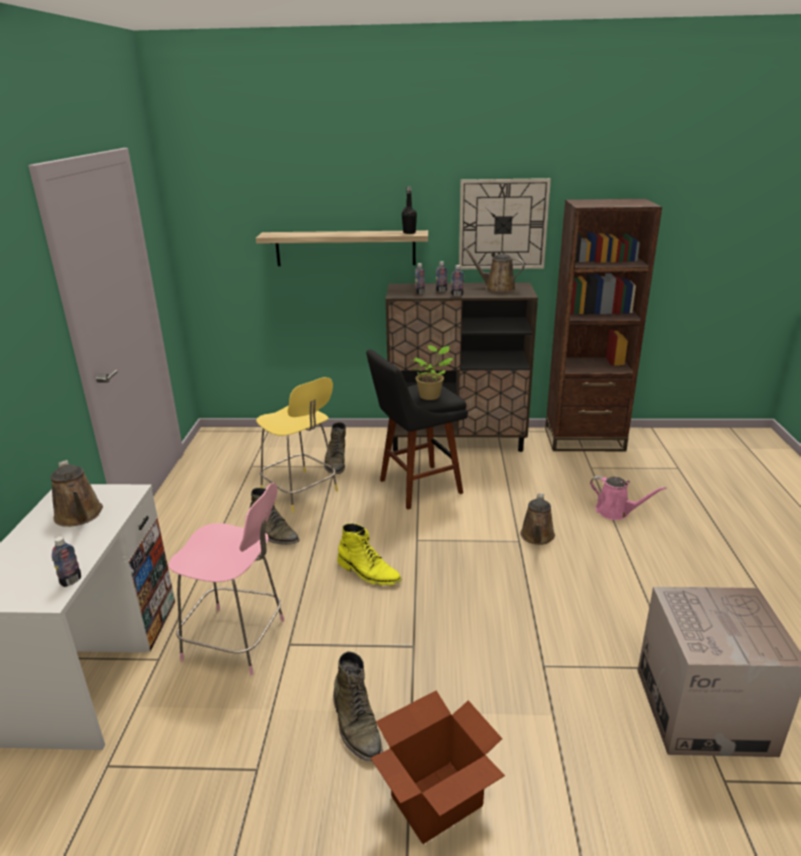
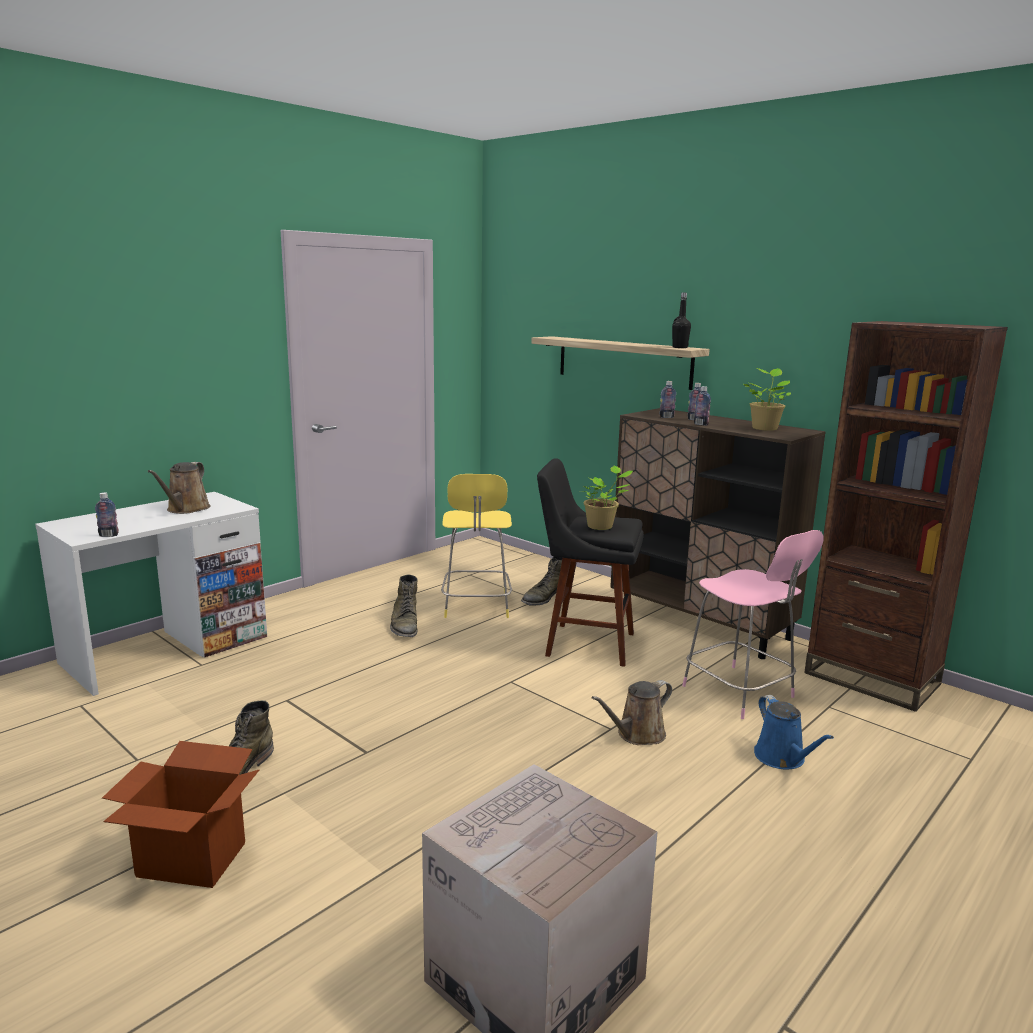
camera: 40 degrees right, 10 degrees down
pink stool [169,483,284,675] -> pink stool moved to [682,530,824,719]
yellow boot [337,523,402,585] -> none
wall clock [459,178,551,269] -> none
brown watering can [463,246,525,293] -> potted plant [743,368,791,431]
pink watering can [590,476,667,520] -> blue watering can [754,695,834,769]

